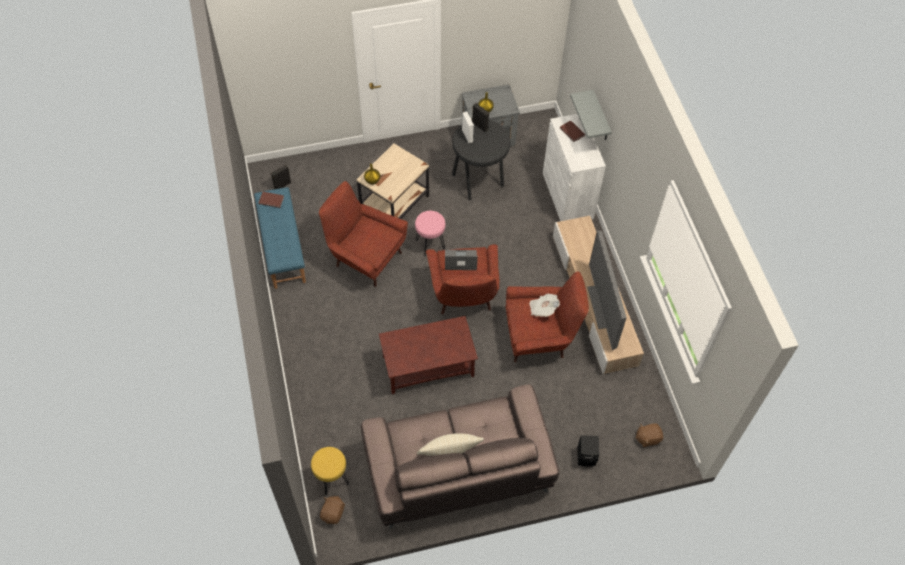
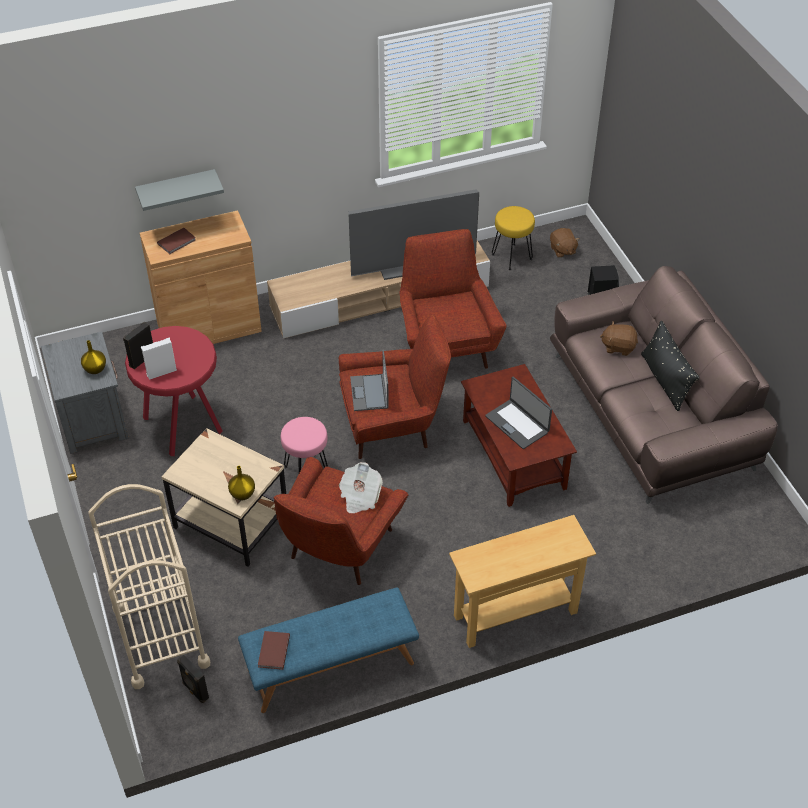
camera: 95 degrees left, 10 degrees down
yellow stool [311,447,349,496] -> yellow stool moved to [492,206,535,271]
brown plush toy [320,496,345,524] -> brown plush toy moved to [600,321,638,356]
beige pillow [417,433,484,456] -> black pillow [641,320,700,411]
black stool [452,120,511,200] -> red stool [125,326,223,456]
newspaper [529,293,560,317] -> newspaper moved to [339,462,383,513]
white cabinet [543,114,606,221] -> brown cabinet [140,210,262,344]
none -> beige cart [88,484,210,689]
none -> beige console table [449,515,596,648]
none -> laptop [485,377,552,449]

